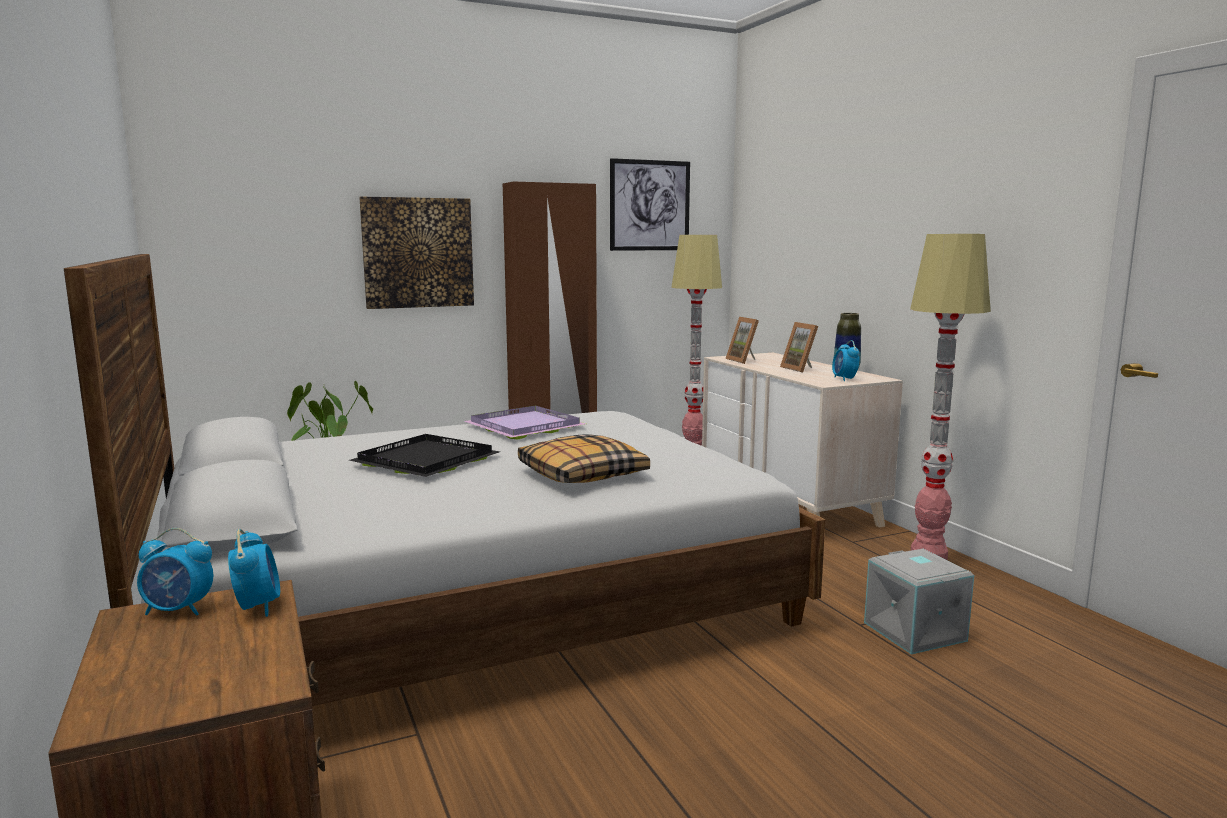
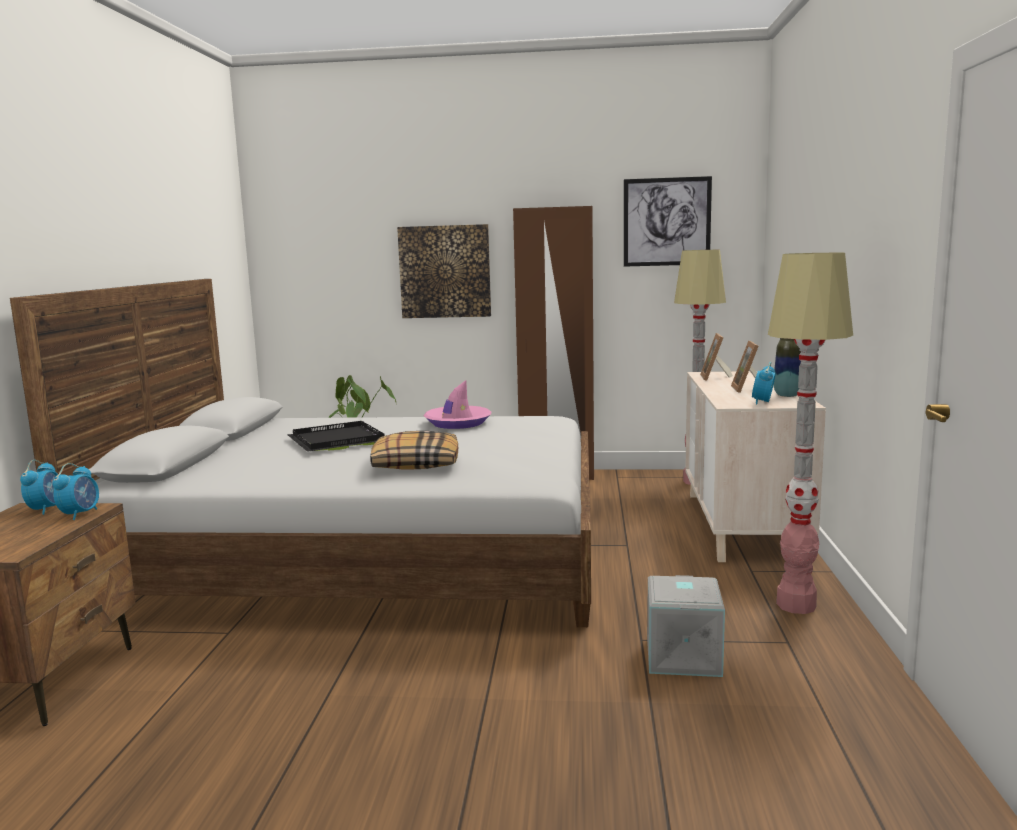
camera: 30 degrees right, 0 degrees up
alarm clock [137,528,213,616] -> alarm clock turned 120 degrees counterclockwise [20,460,58,515]
purple tray [464,406,586,439] -> pink hat [423,380,492,429]

